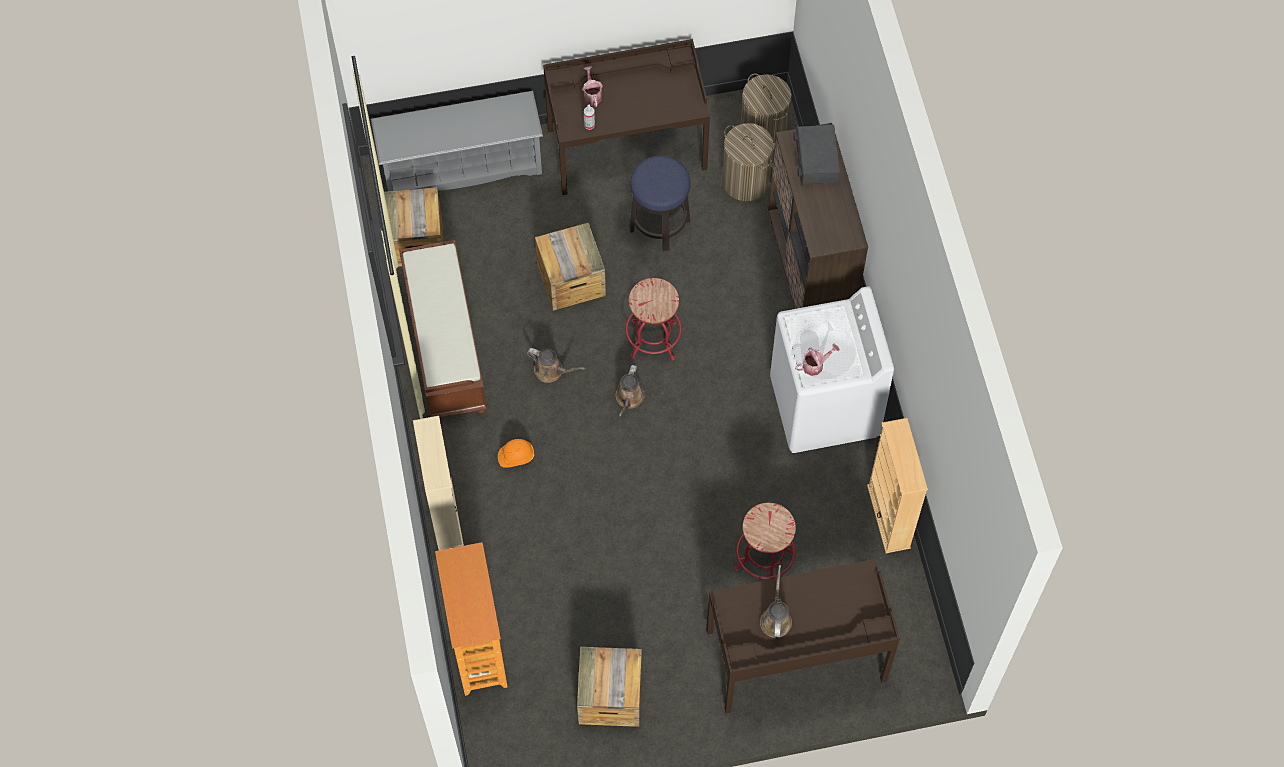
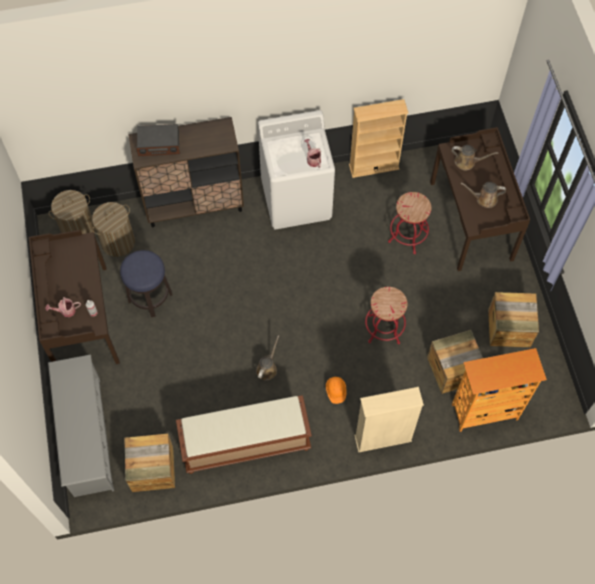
camera: 90 degrees left, 0 degrees up
crate [535,223,606,311] -> crate moved to [427,330,483,394]
brown watering can [616,365,645,417] -> brown watering can moved to [452,145,499,170]
red stool [626,278,682,360] -> red stool moved to [365,287,408,344]

